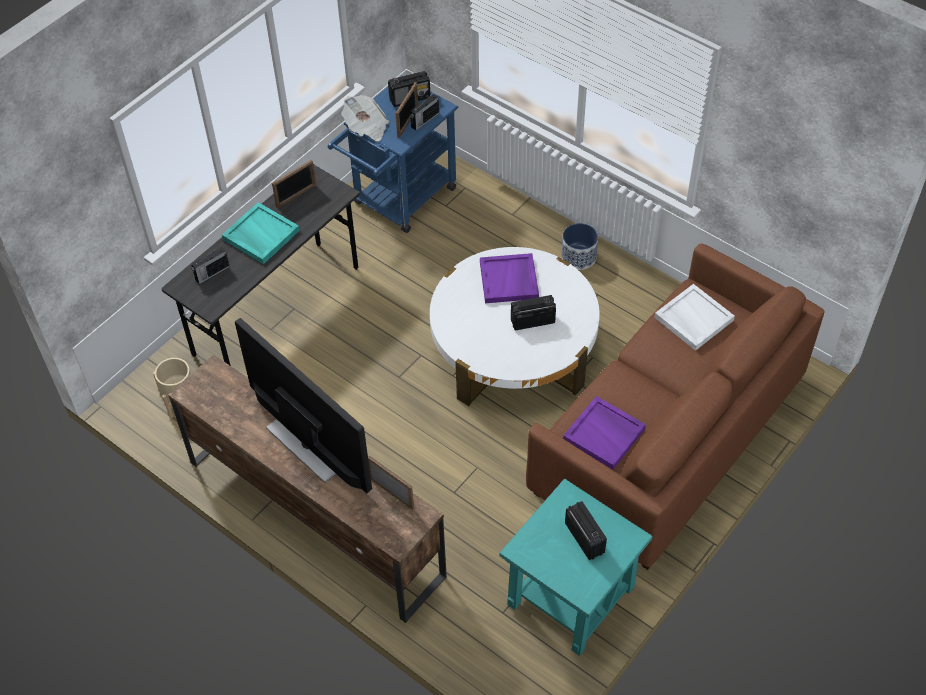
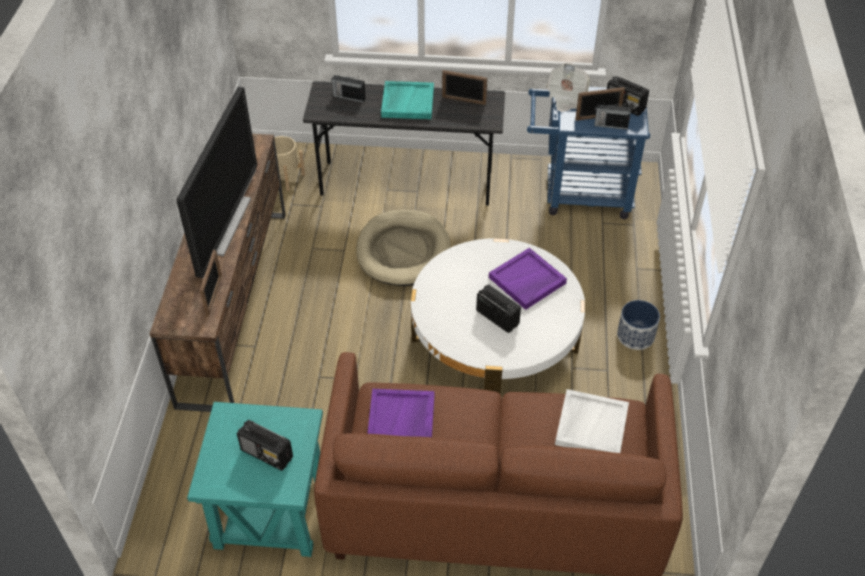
camera: 55 degrees right, 5 degrees down
radio [565,501,607,560] -> radio turned 90 degrees clockwise [237,420,293,471]
none -> beige dog bed [356,209,451,286]

